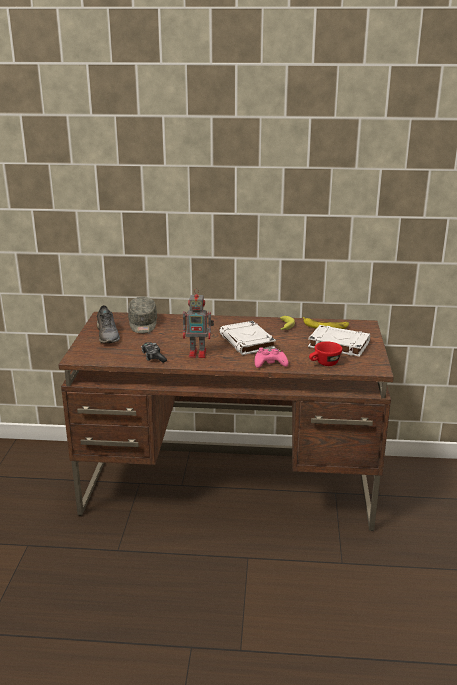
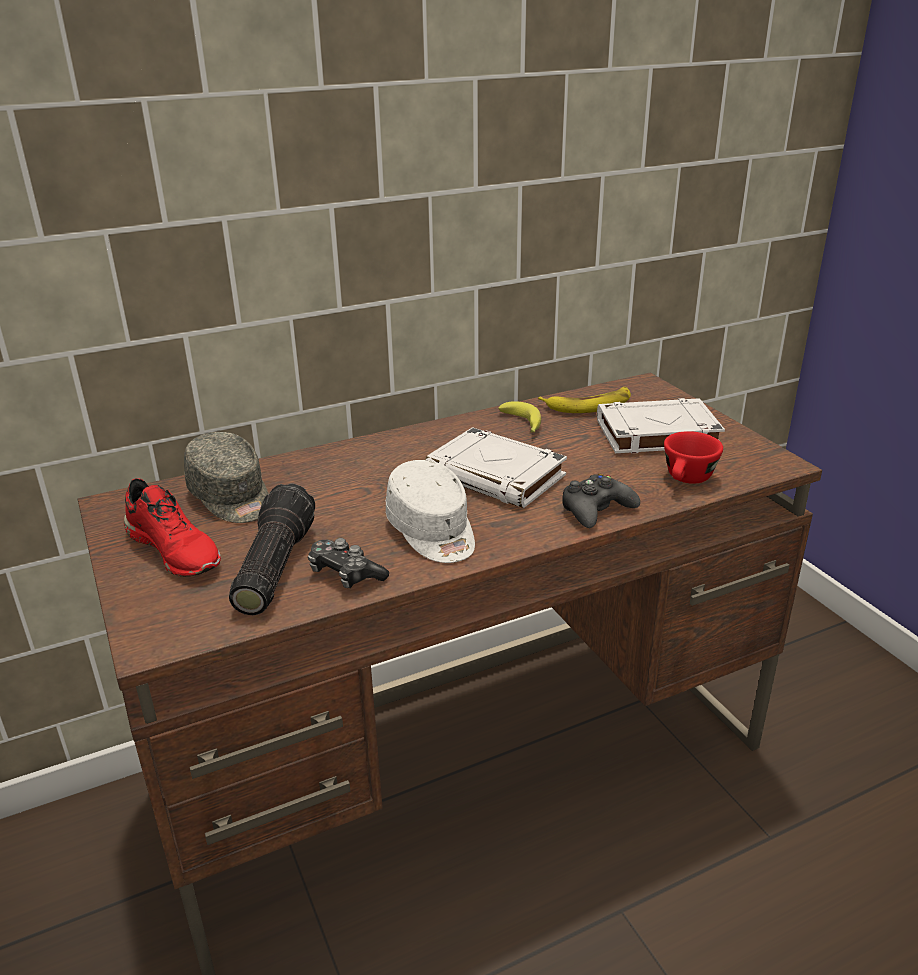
camera: 30 degrees left, 5 degrees up
grey shoe [97,305,120,343] -> red shoe [124,478,221,577]
toy robot [183,288,214,358] -> white cap [386,460,475,563]
pink game controller [255,347,288,368] -> black game controller [562,473,640,528]
none -> flashlight [229,483,315,615]

